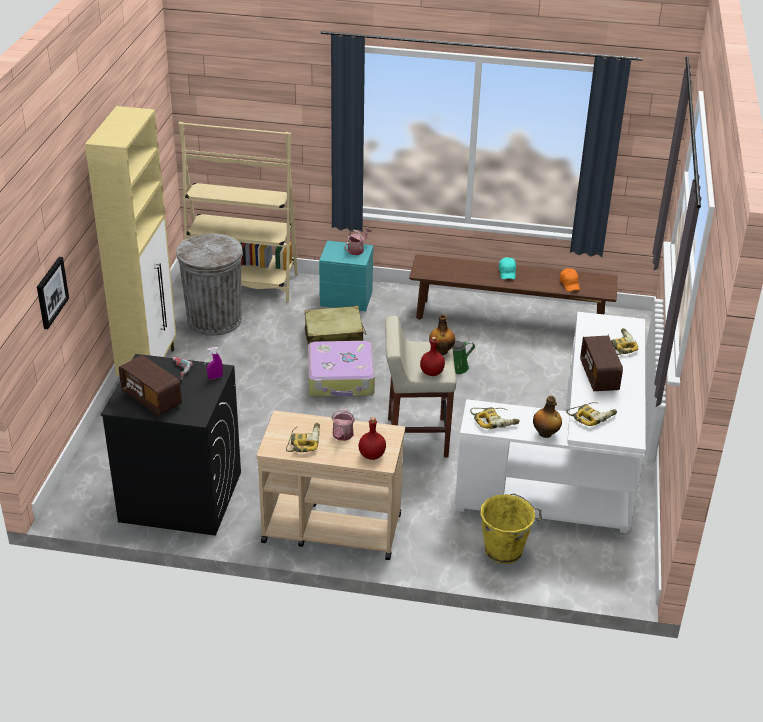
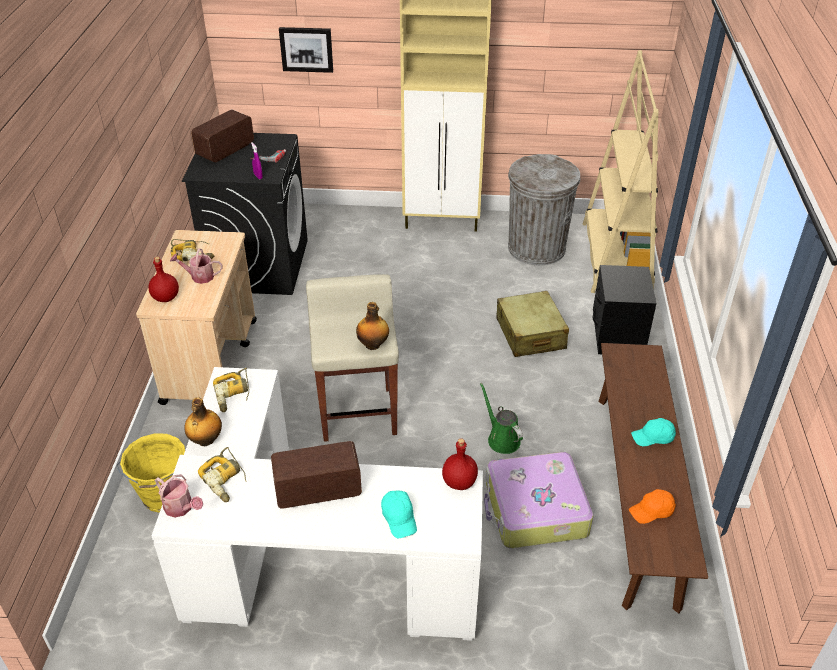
camera: 85 degrees right, 5 degrees up
suitcase [308,341,375,397] -> suitcase moved to [484,452,593,548]
turquoise nightstand [319,241,373,311] -> black nightstand [593,265,656,354]
watering can [344,228,372,255] -> watering can moved to [155,474,203,518]
red bottle [420,337,445,376] -> red bottle moved to [442,439,478,490]
power drill [608,328,639,355] -> turquoise cap [381,491,417,538]

